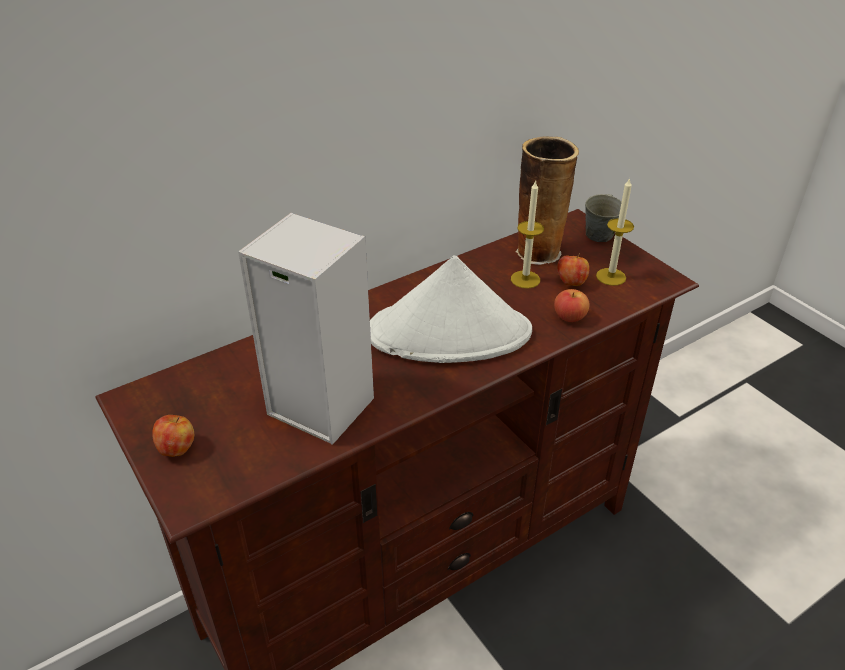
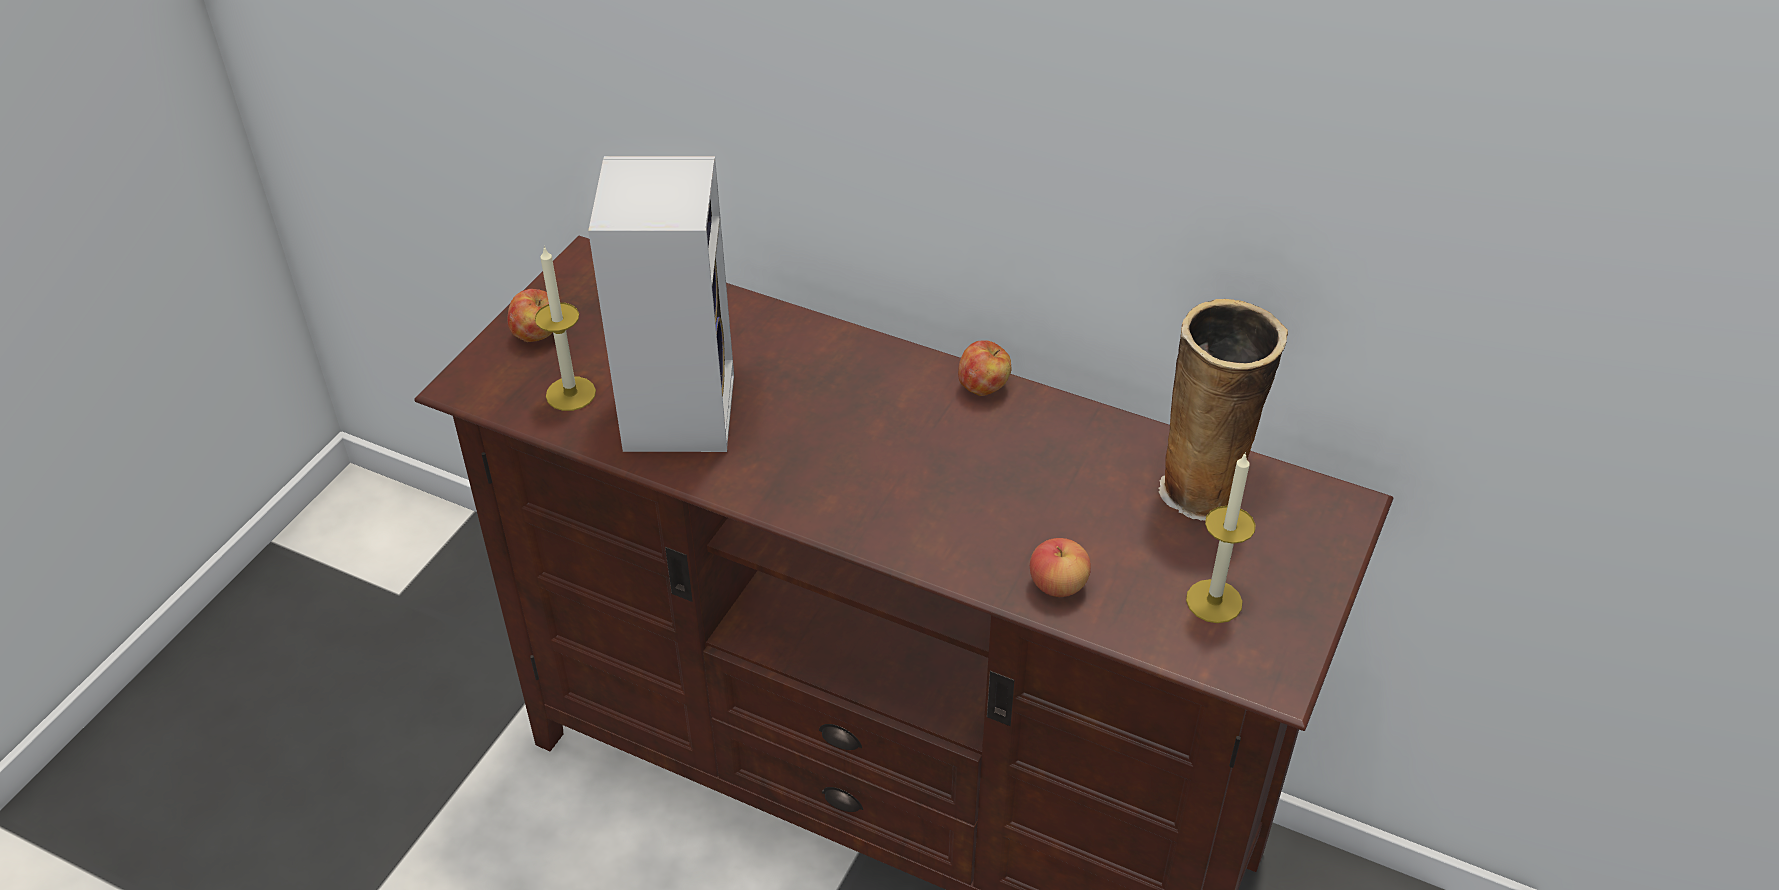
camera: 60 degrees right, 5 degrees up
white hat [370,255,532,363] -> none
candle [511,180,544,289] -> candle moved to [535,246,596,411]
apple [557,253,590,286] -> apple moved to [958,340,1012,396]
grey mug [585,194,622,242] -> none

